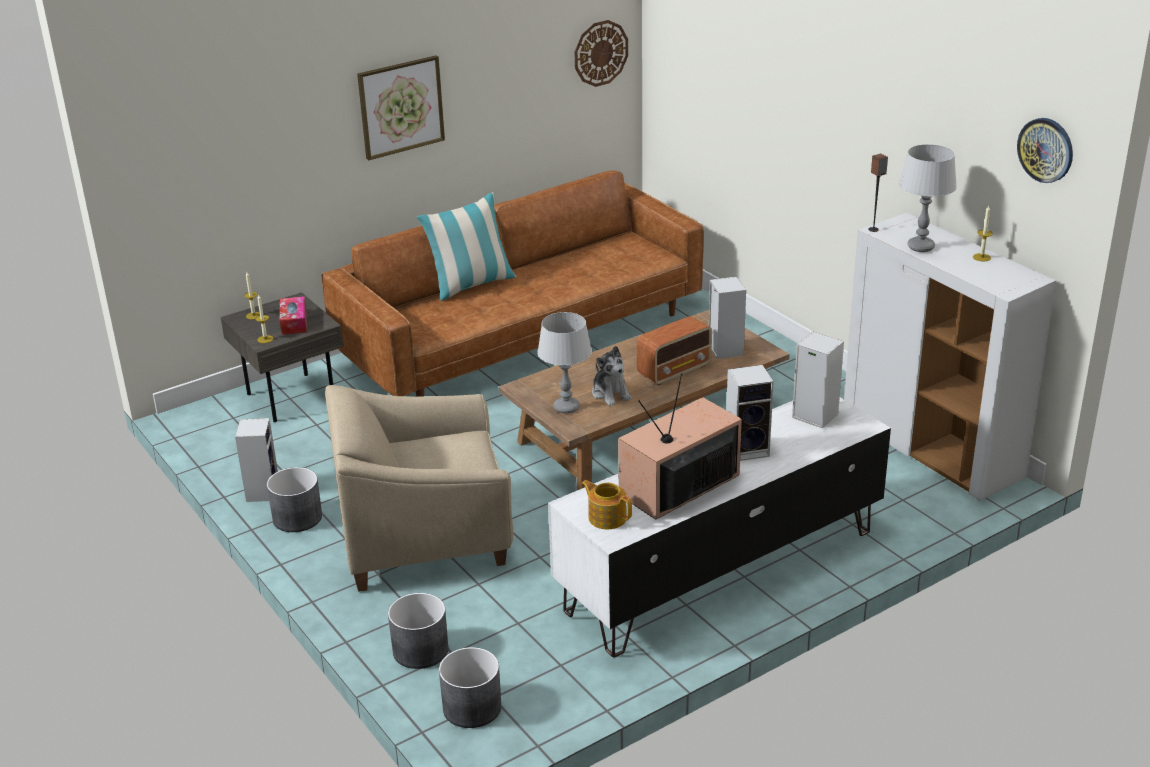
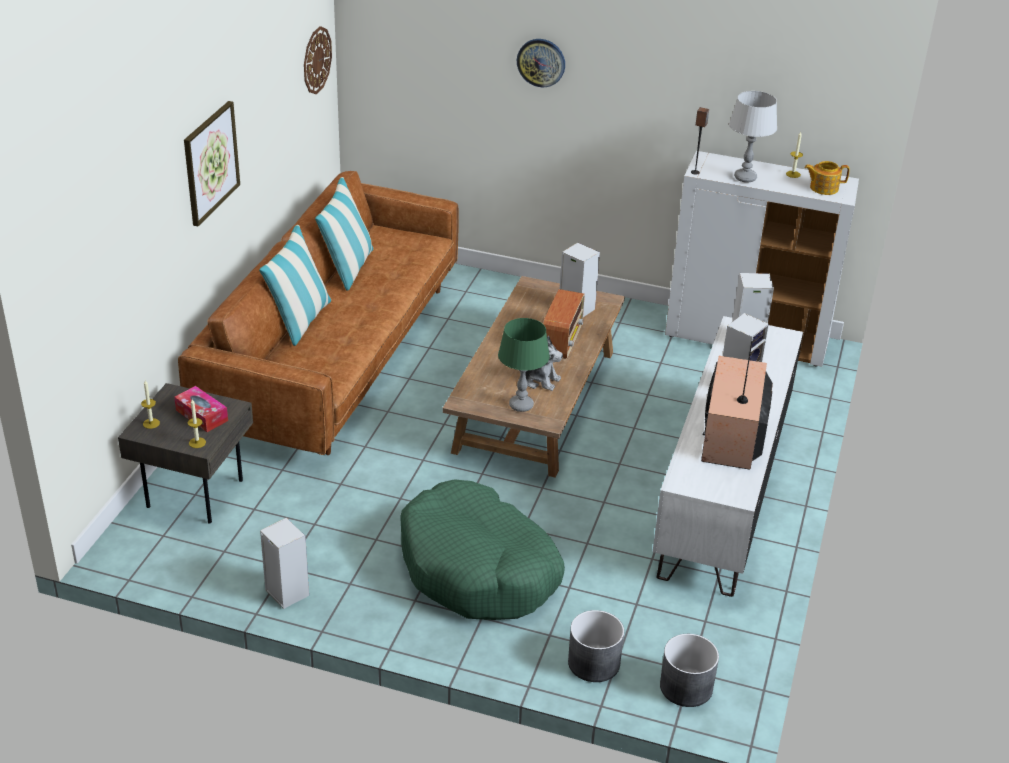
camera: 40 degrees left, 5 degrees up
grey planter [267,467,322,532] -> none
beige armchair [325,385,513,592] -> green dog bed [400,479,565,620]
grey table lamp [537,312,592,414] -> green table lamp [498,318,550,412]
teapot [581,480,632,529] -> teapot moved to [804,161,850,195]
wall clock [1017,118,1073,183] -> wall clock moved to [517,39,565,87]
none -> pillow [315,177,373,290]

